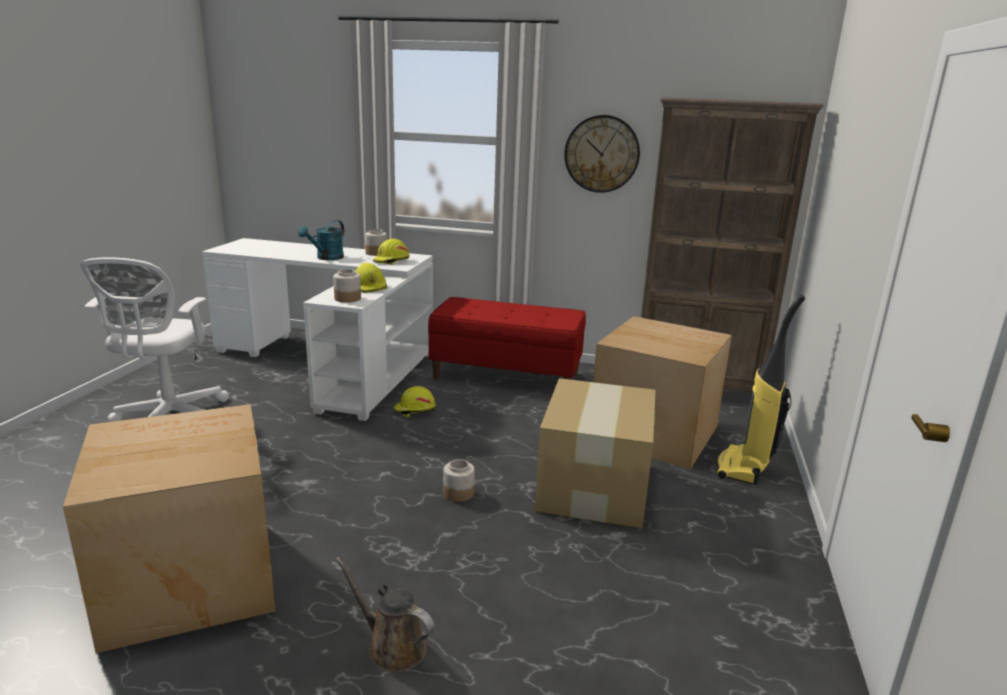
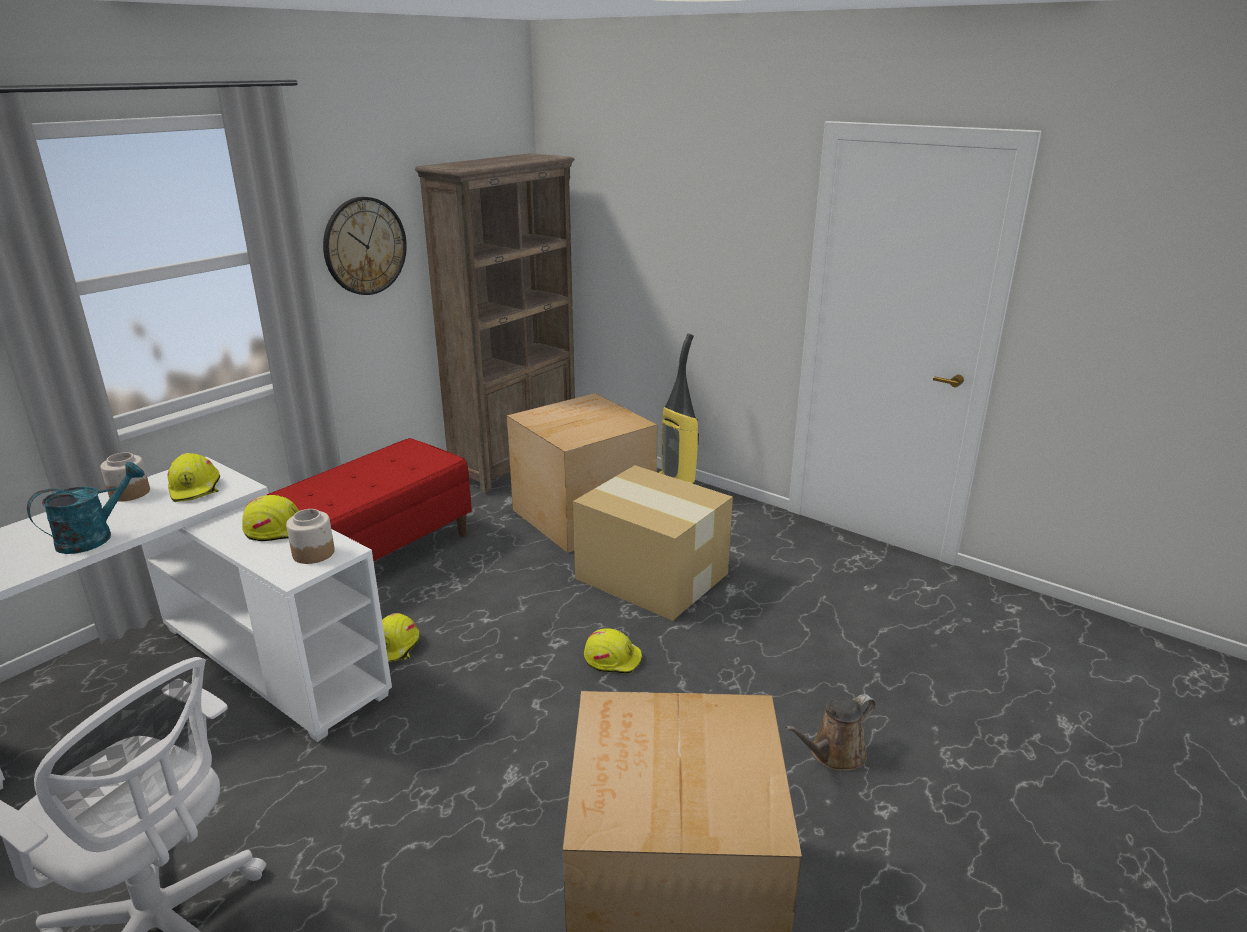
camera: 65 degrees left, 5 degrees up
turquoise watering can [298,220,344,260] -> turquoise watering can turned 105 degrees counterclockwise [27,462,145,554]
jar [443,459,475,502] -> yellow hard hat [584,628,642,674]

